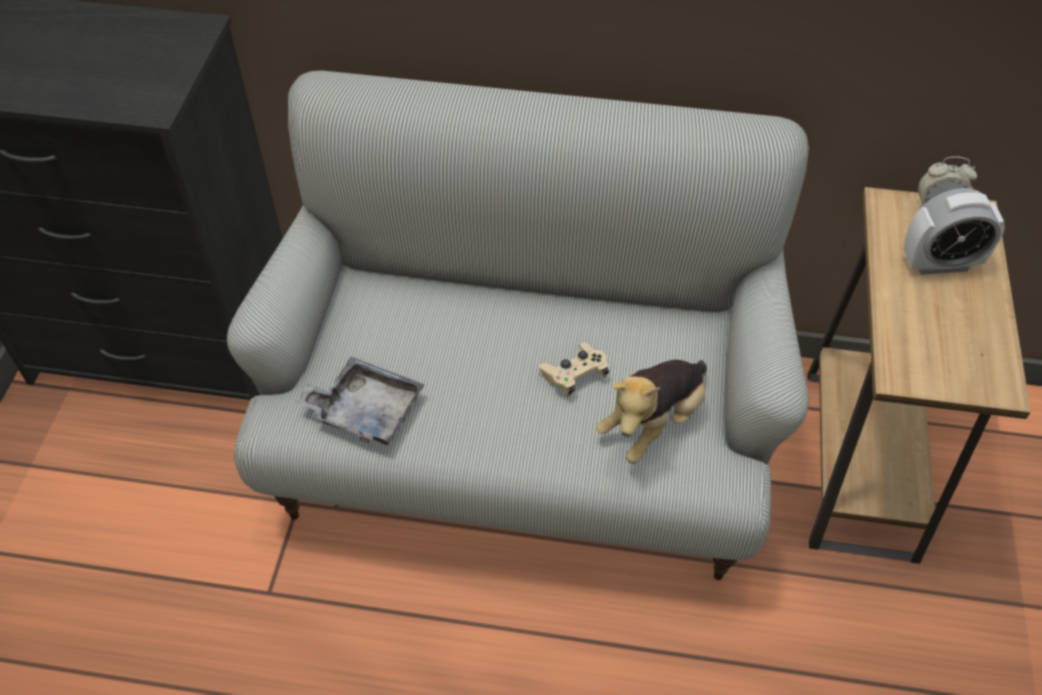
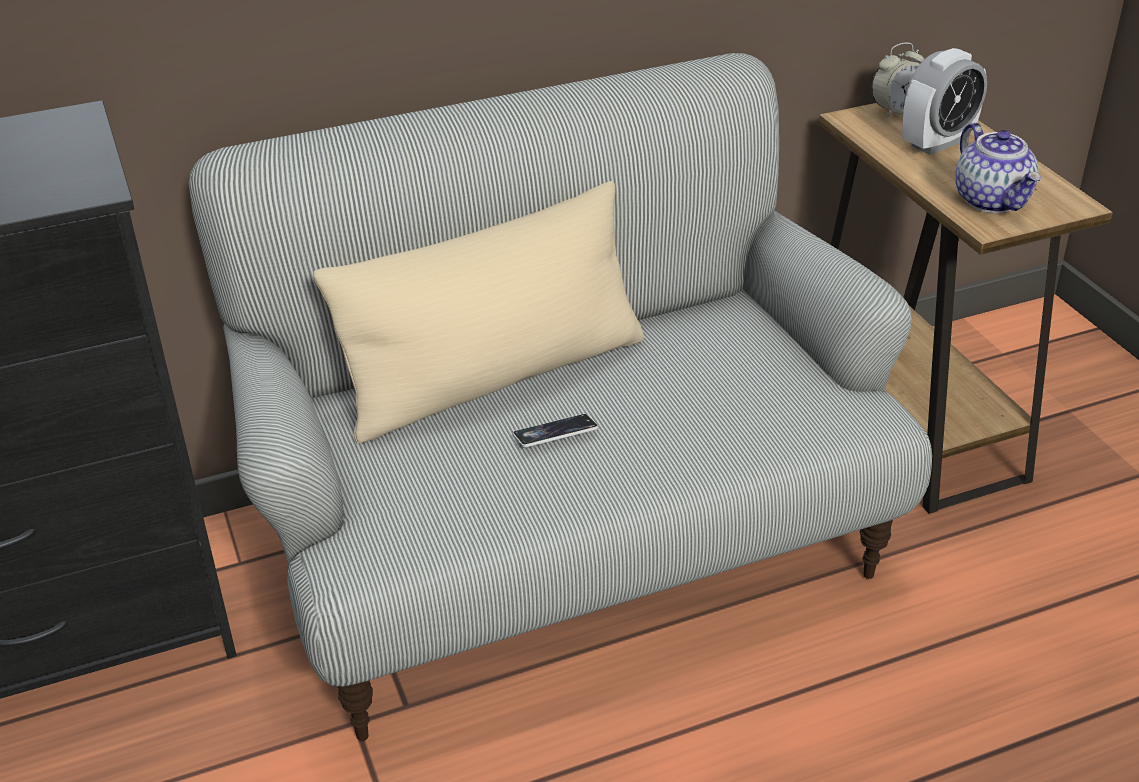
camera: 30 degrees left, 15 degrees down
grey tray [296,357,425,445] -> none
beige game controller [538,342,609,397] -> none
plush toy [596,360,707,464] -> none
none -> beige pillow [313,181,644,444]
none -> phone [513,414,599,447]
none -> teapot [955,122,1041,213]

